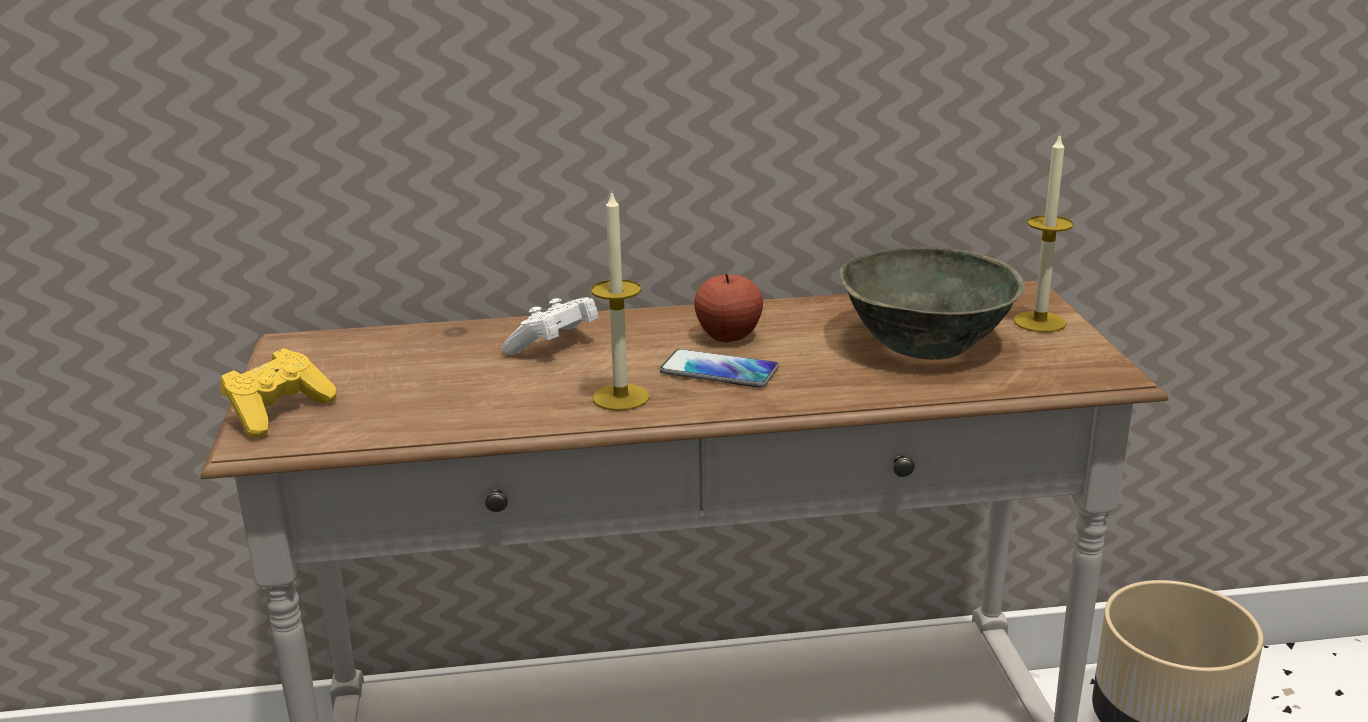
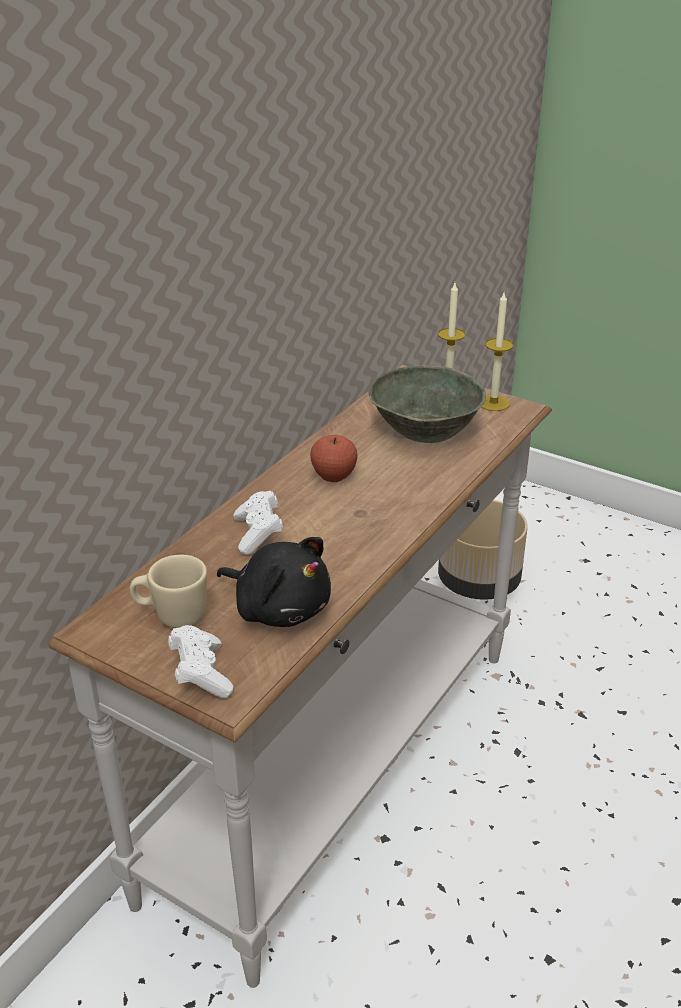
camera: 50 degrees left, 10 degrees up
yellow game controller [220,348,337,438] -> white game controller [168,625,233,698]
candle [591,190,650,411] -> candle moved to [482,293,513,411]
phone [660,349,779,388] -> none
none -> beige mug [130,554,207,628]
none -> black plush toy [217,537,331,627]

